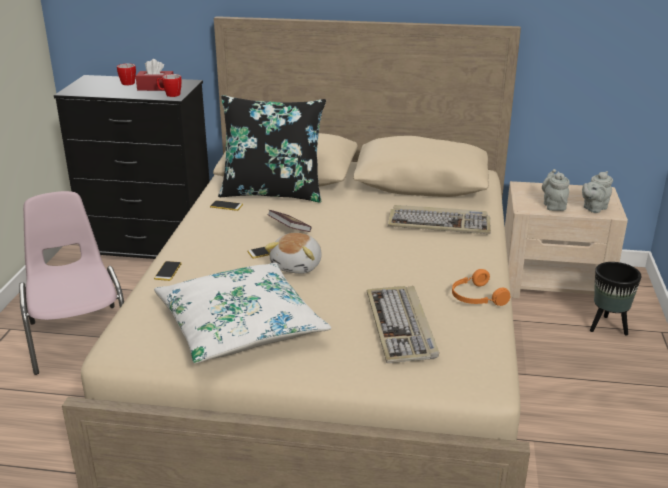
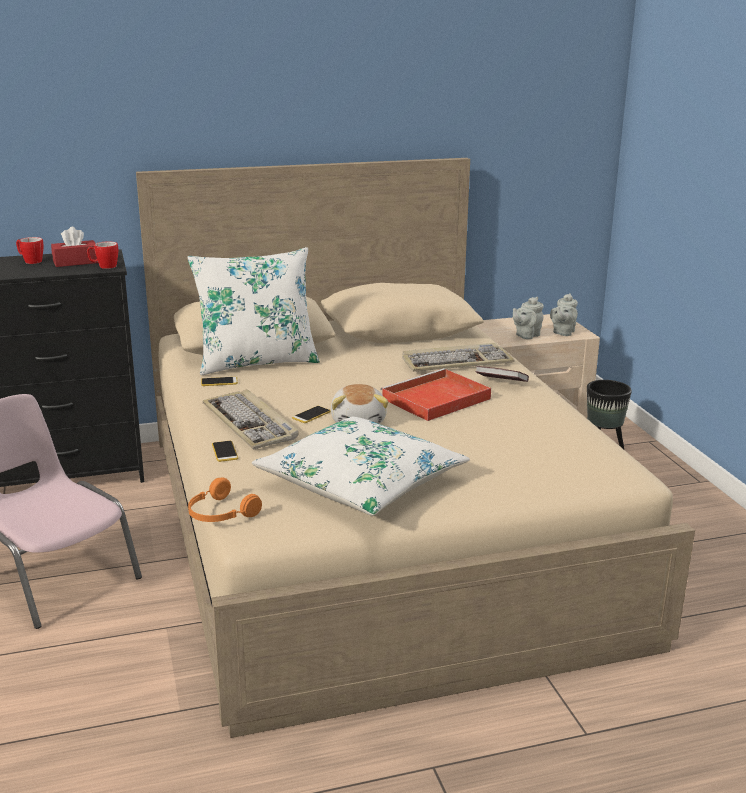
camera: 25 degrees left, 5 degrees down
black pillow [218,95,326,203] -> white pillow [187,247,320,375]
book [267,210,311,232] -> book moved to [475,366,529,382]
keyboard [367,286,439,363] -> keyboard moved to [203,389,299,449]
orange headphones [452,269,510,306] -> orange headphones moved to [188,477,262,522]
grey teapot [542,169,570,211] -> grey teapot turned 105 degrees counterclockwise [513,297,544,339]
none -> red tray [380,368,491,421]

